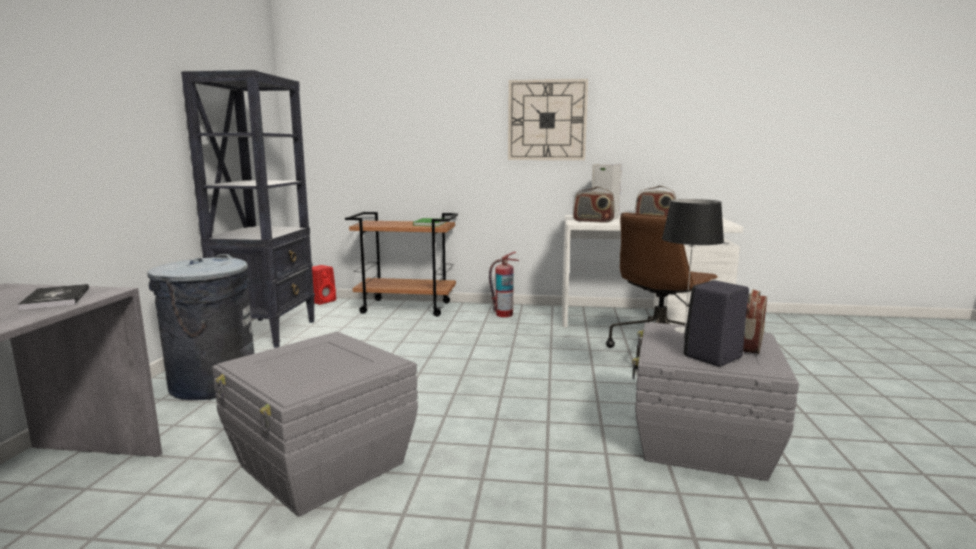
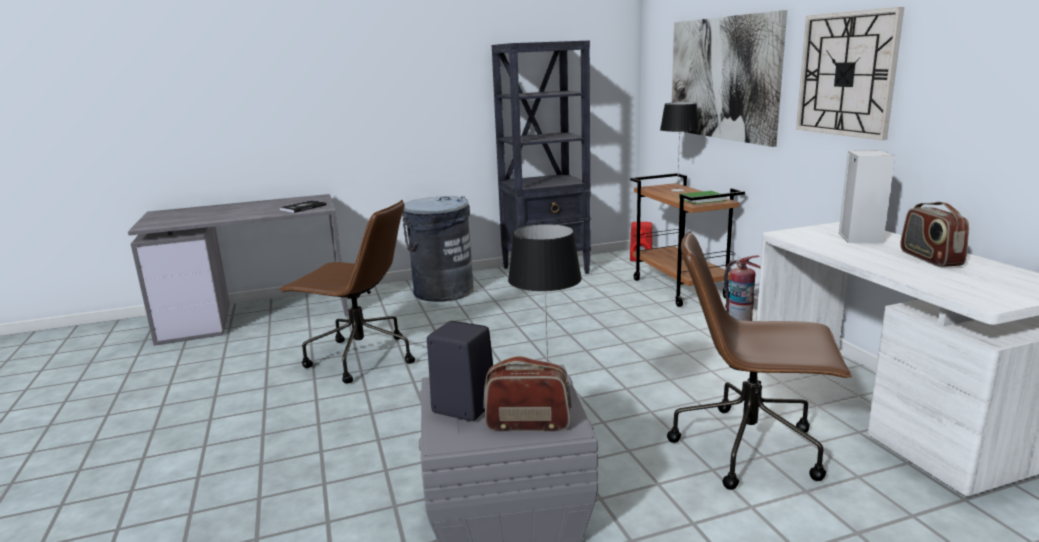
camera: 65 degrees right, 5 degrees up
grey storage box [212,332,418,517] -> brown office chair [279,200,415,384]
radio [573,187,615,223] -> none
none -> table lamp [660,102,699,192]
none -> picture [672,10,787,147]

